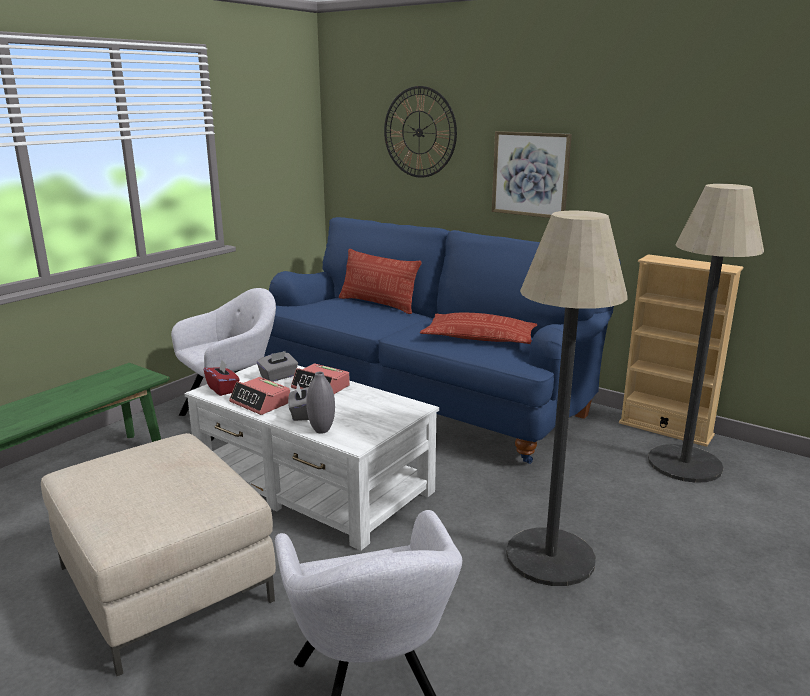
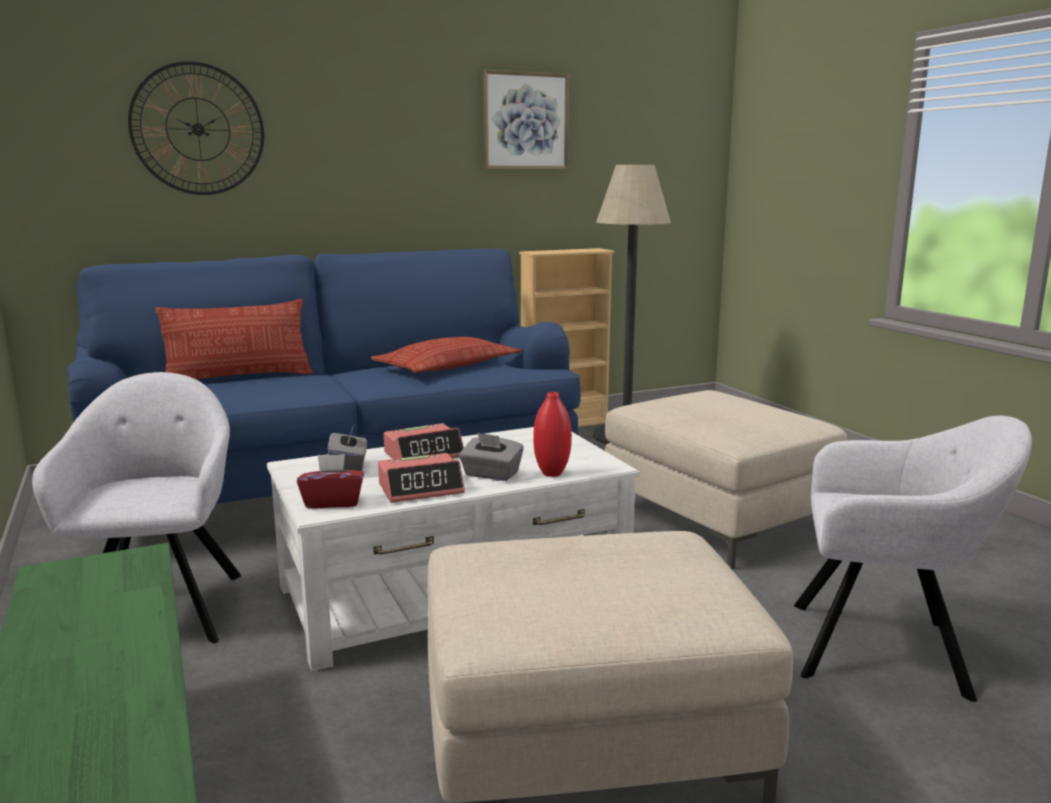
camera: 60 degrees left, 5 degrees down
grey vase [306,372,335,434] -> red vase [533,392,572,477]
picture [492,131,572,218] -> picture moved to [482,70,569,169]
floor lamp [506,211,628,586] -> beige ottoman [605,390,847,569]

